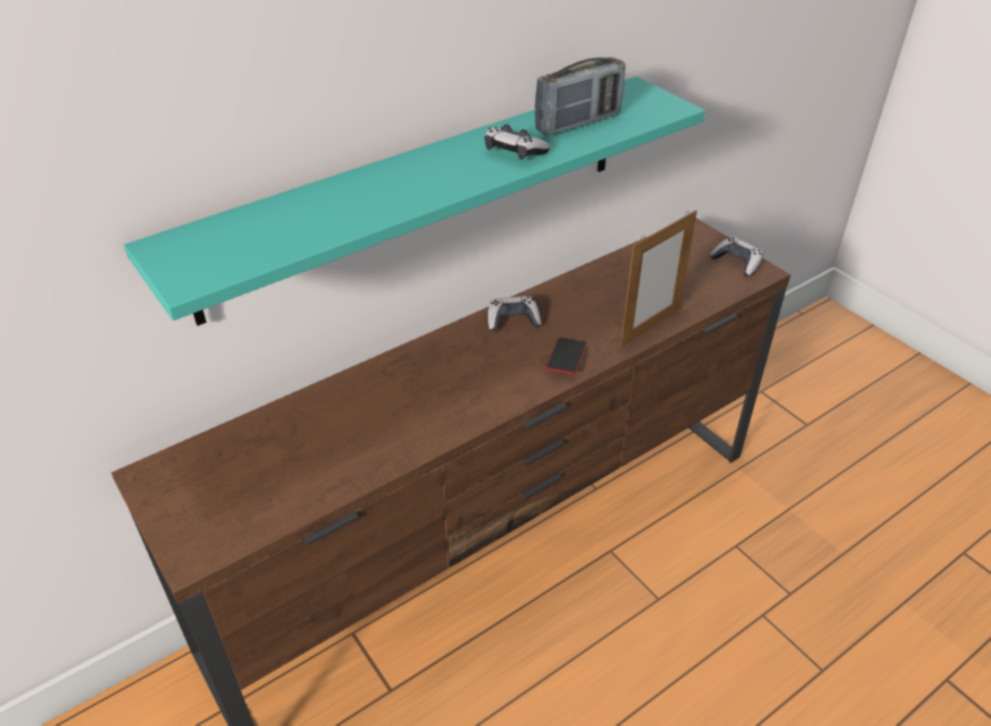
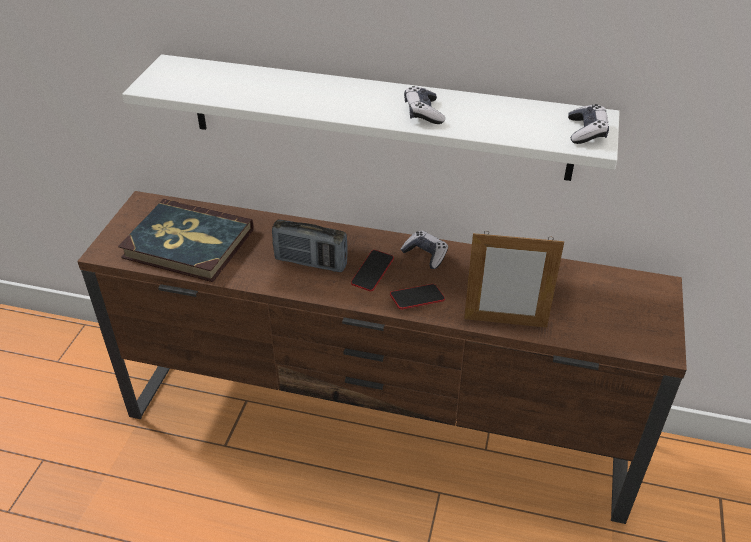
camera: 50 degrees right, 0 degrees up
turquoise shelf [124,76,705,326] -> white shelf [122,54,620,181]
radio [535,57,625,136] -> radio moved to [272,219,348,272]
game controller [710,237,764,276] -> game controller moved to [568,104,609,144]
none -> book [118,199,253,282]
none -> phone [351,250,394,291]

